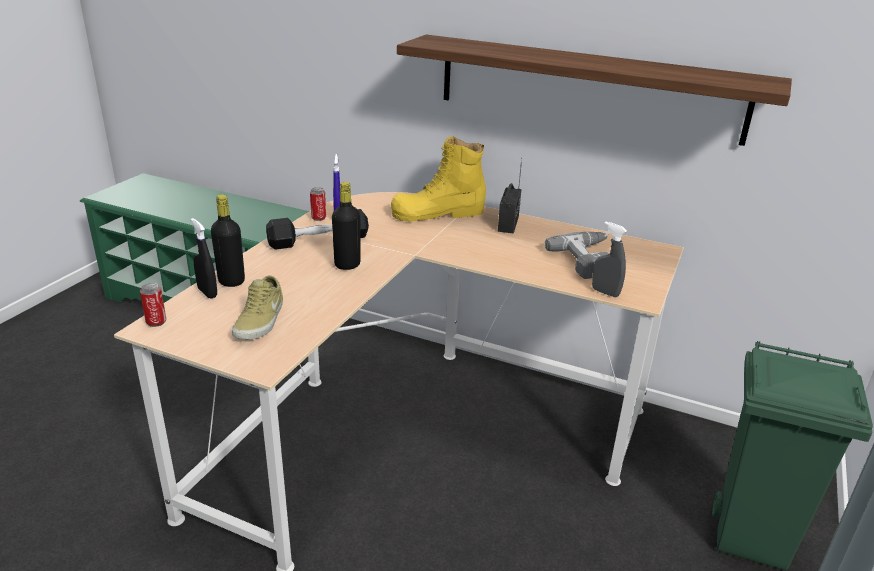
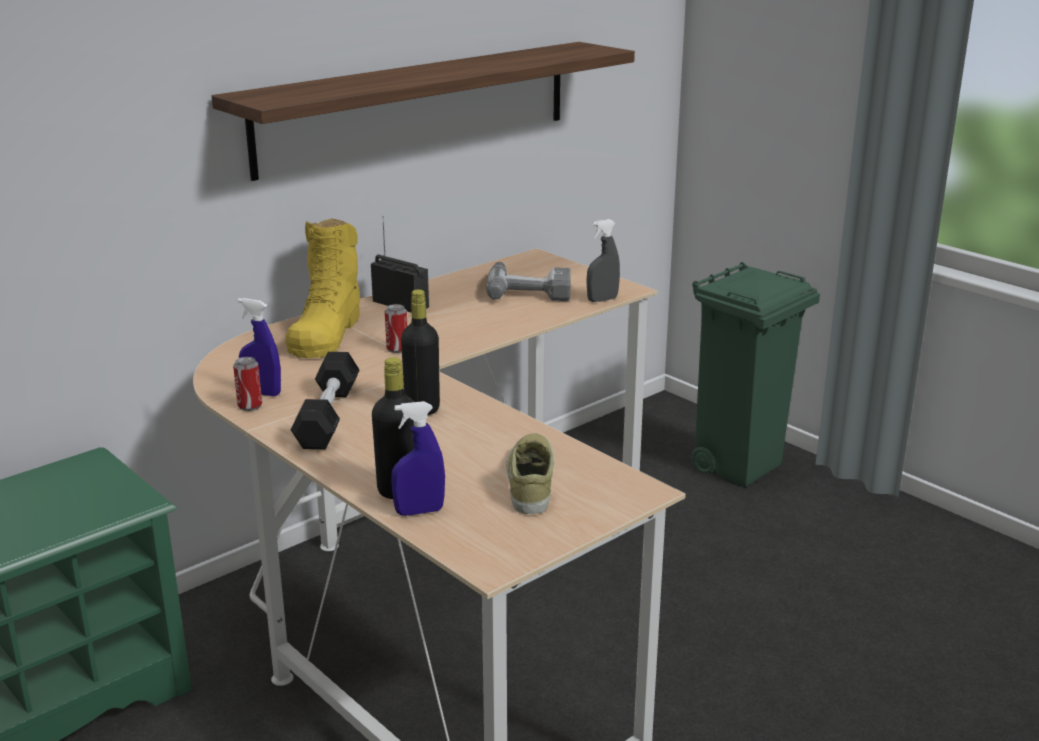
camera: 65 degrees left, 5 degrees down
can [140,283,166,327] -> can moved to [385,304,407,353]
black spray bottle [191,218,217,298] -> blue spray bottle [391,401,445,516]
beige shoe [232,275,283,339] -> beige shoe turned 120 degrees counterclockwise [506,433,554,514]

